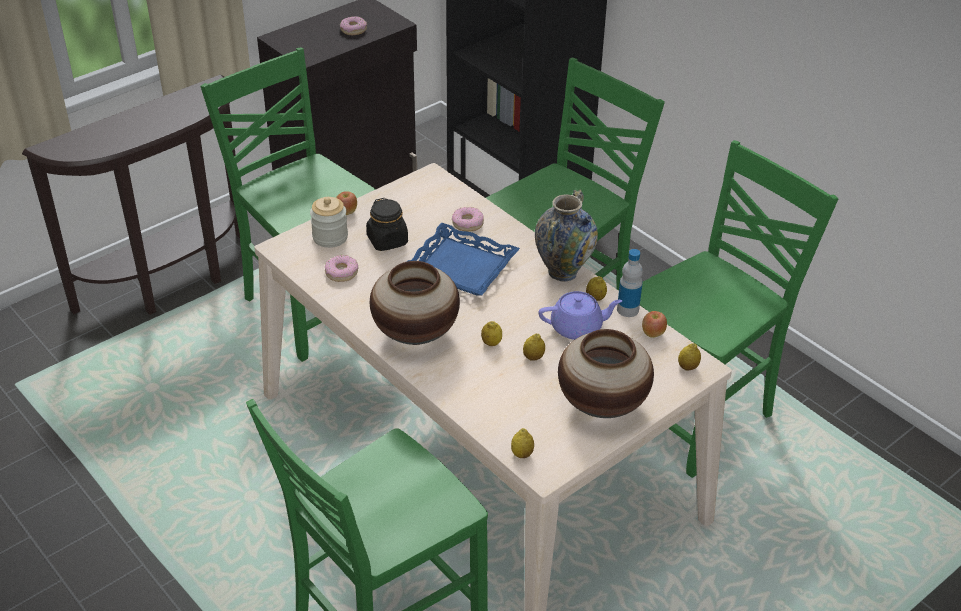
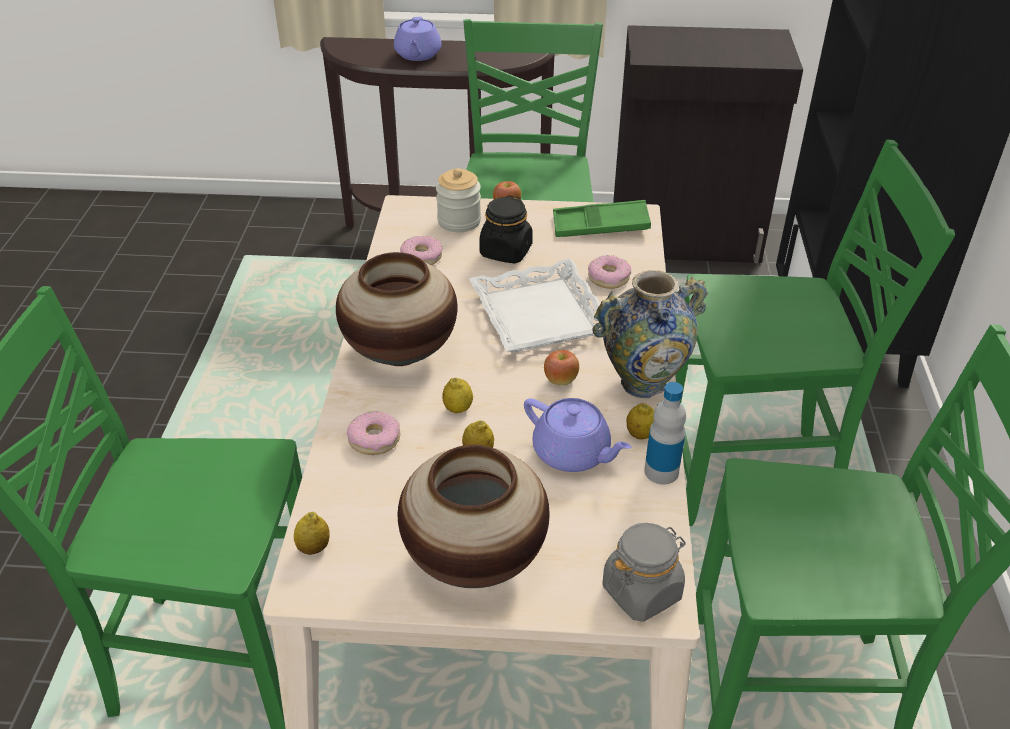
camera: 45 degrees right, 0 degrees up
donut [340,16,367,35] -> donut moved to [347,411,400,455]
blue tray [406,222,520,296] -> white tray [469,259,602,352]
apple [642,311,667,338] -> apple moved to [544,350,579,386]
lemon [678,343,701,370] -> grey jar [602,523,686,622]
none -> purple teapot [394,17,441,61]
none -> green tray [553,200,651,237]

